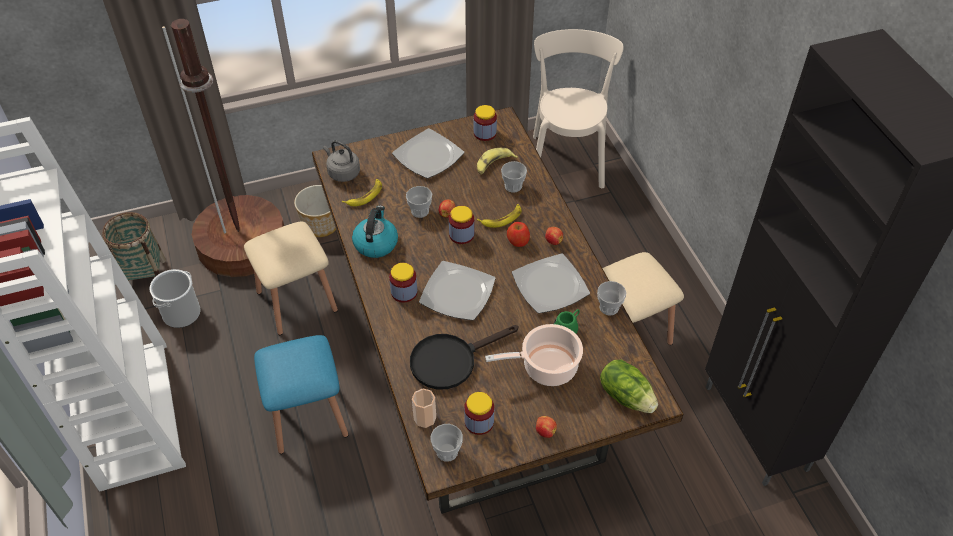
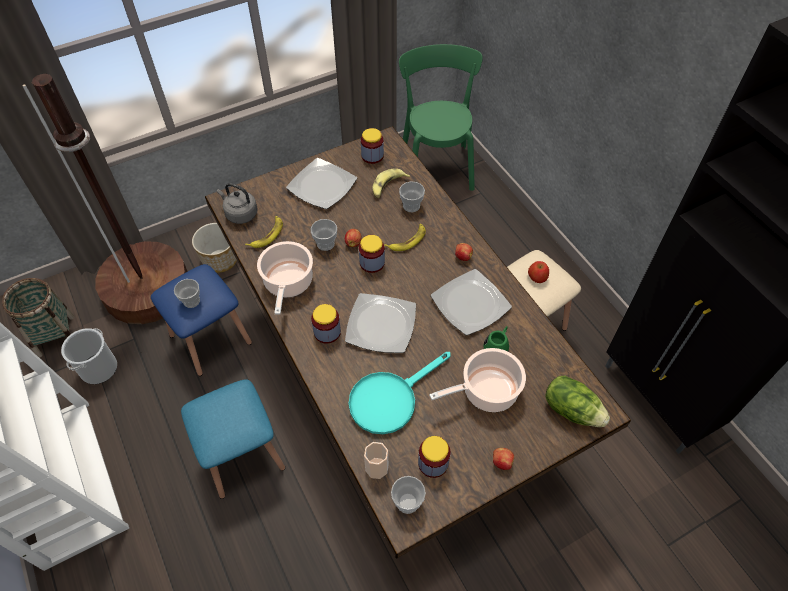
camera: 10 degrees left, 5 degrees up
beige stool [244,222,338,335] -> blue stool [151,264,252,376]
kettle [352,205,398,258] -> cooking pot [257,241,313,315]
black frying pan [410,325,518,390] -> turquoise frying pan [349,352,451,434]
apple [507,222,530,247] -> apple moved to [528,261,549,283]
beige chair [533,29,624,188] -> green chair [399,44,483,191]
cup [597,281,626,315] -> cup moved to [174,279,200,308]

